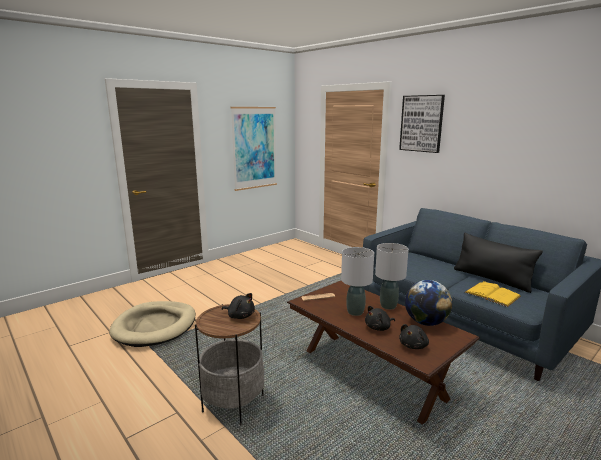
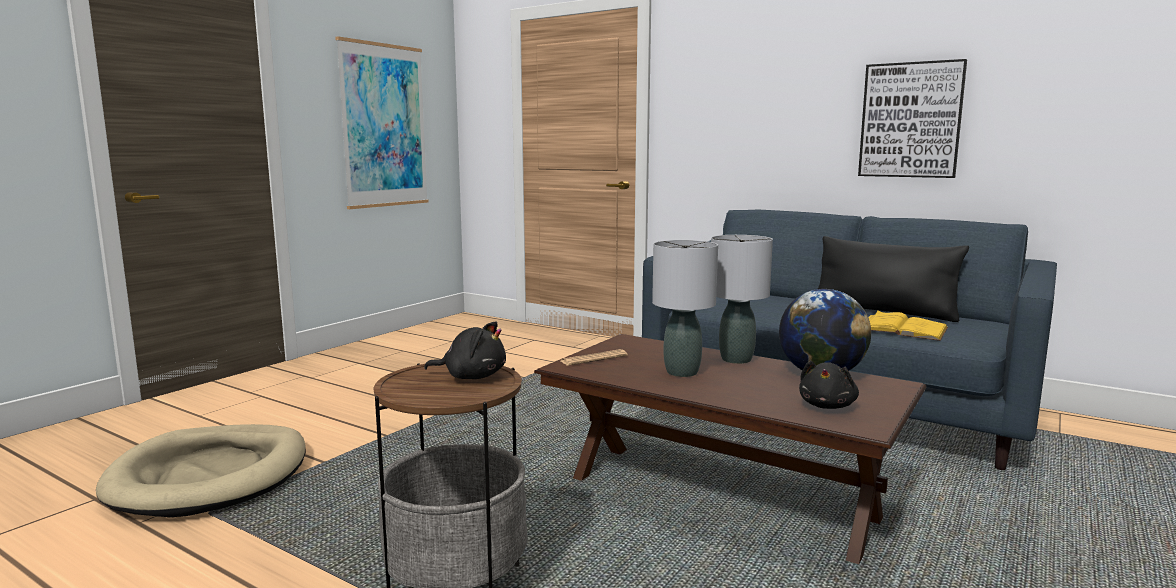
camera: 15 degrees left, 5 degrees down
black plush toy [365,306,395,331] -> none
picture [399,95,445,153] -> picture moved to [858,59,967,178]

